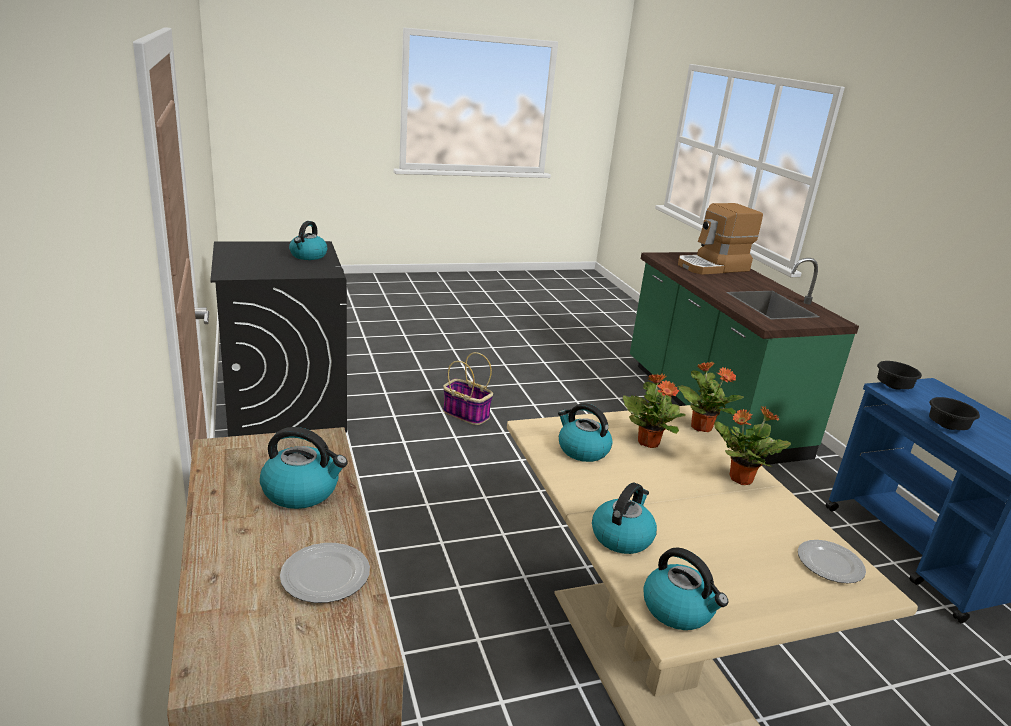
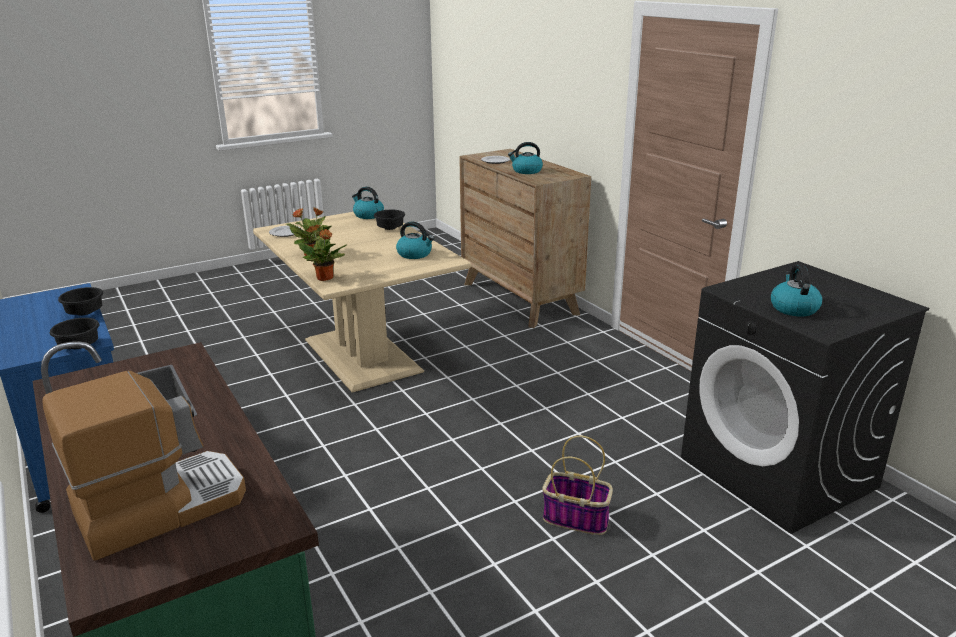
camera: 170 degrees right, 0 degrees up
kettle [592,482,657,554] -> black bowl [374,210,405,230]
potted plant [622,374,686,448] -> none

